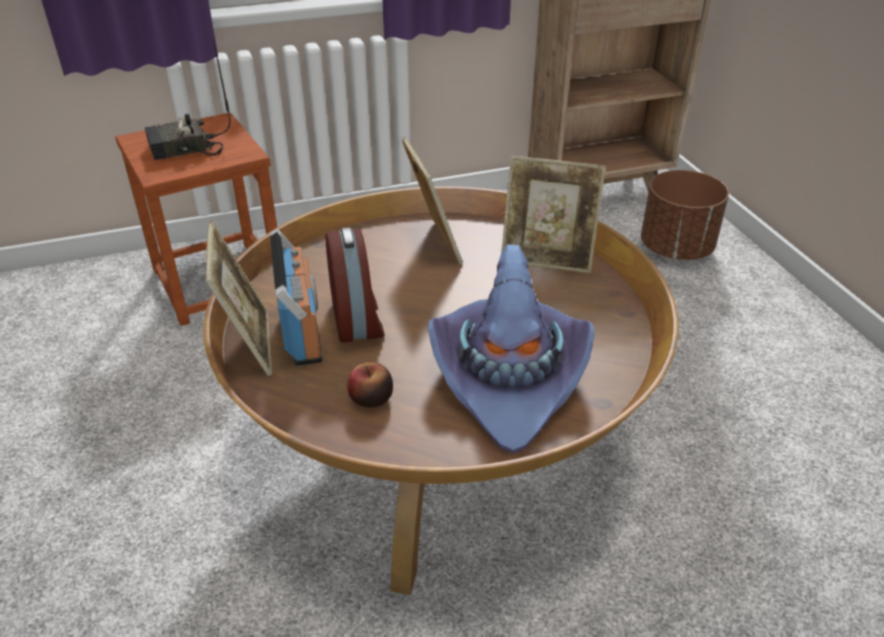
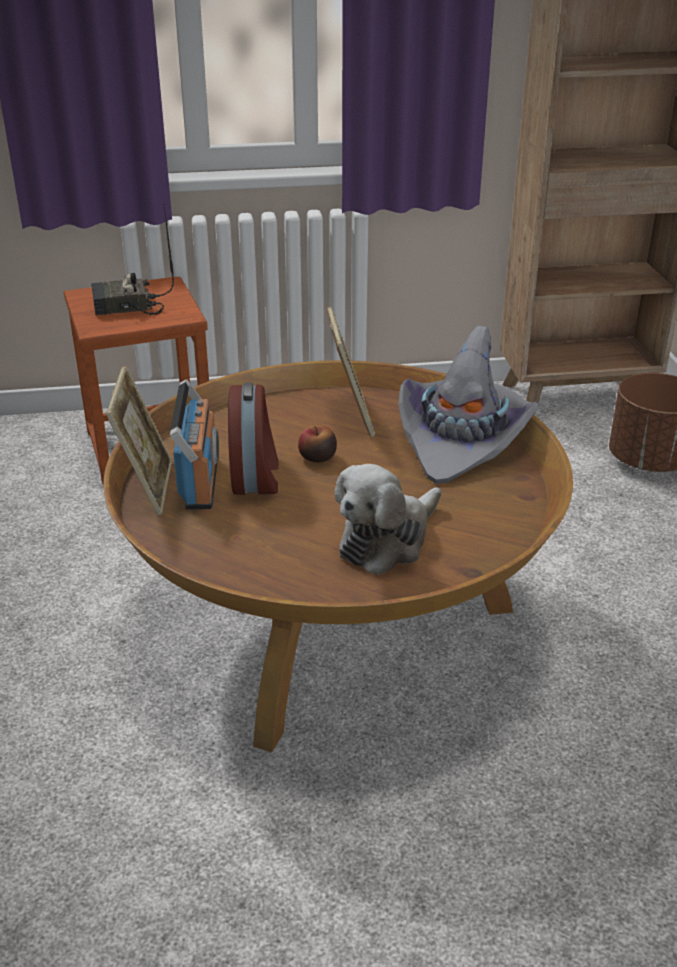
camera: 10 degrees right, 5 degrees down
apple [347,362,393,407] -> apple moved to [298,425,337,462]
purple hat [428,244,595,454] -> plush toy [334,464,441,575]
picture frame [501,156,606,273] -> grey hat [398,326,539,484]

